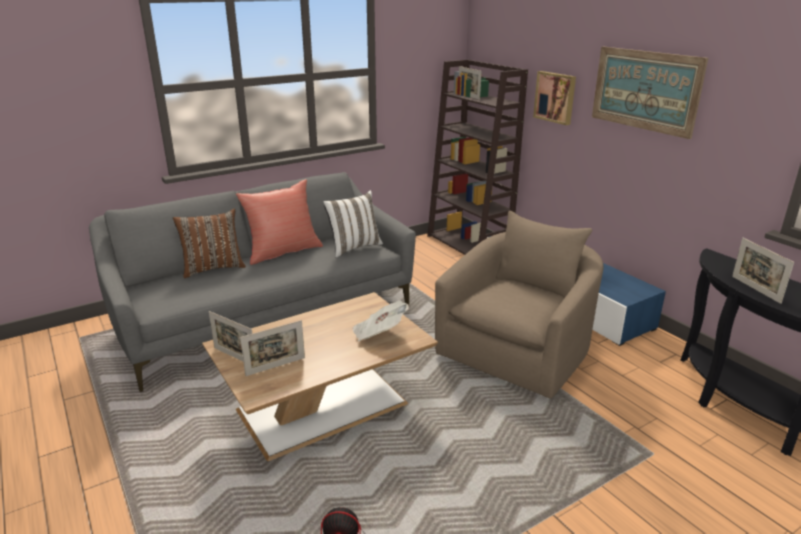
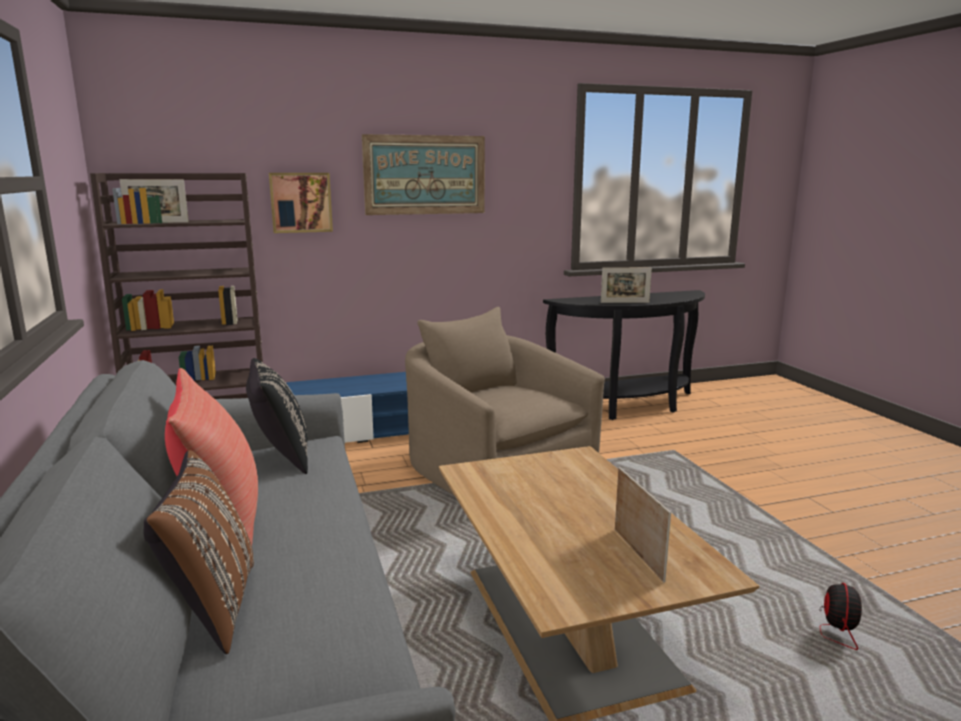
camera: 75 degrees left, 10 degrees down
picture frame [209,311,252,361] -> none
white pillow [323,190,383,257] -> black pillow [246,358,308,474]
newspaper [352,300,409,342] -> none

